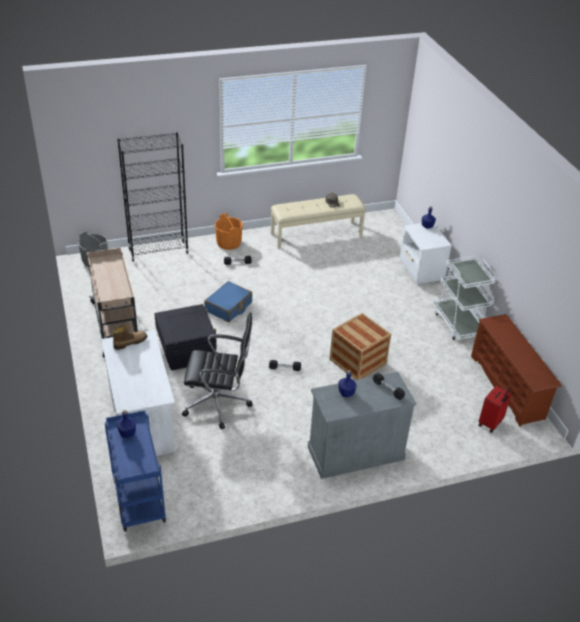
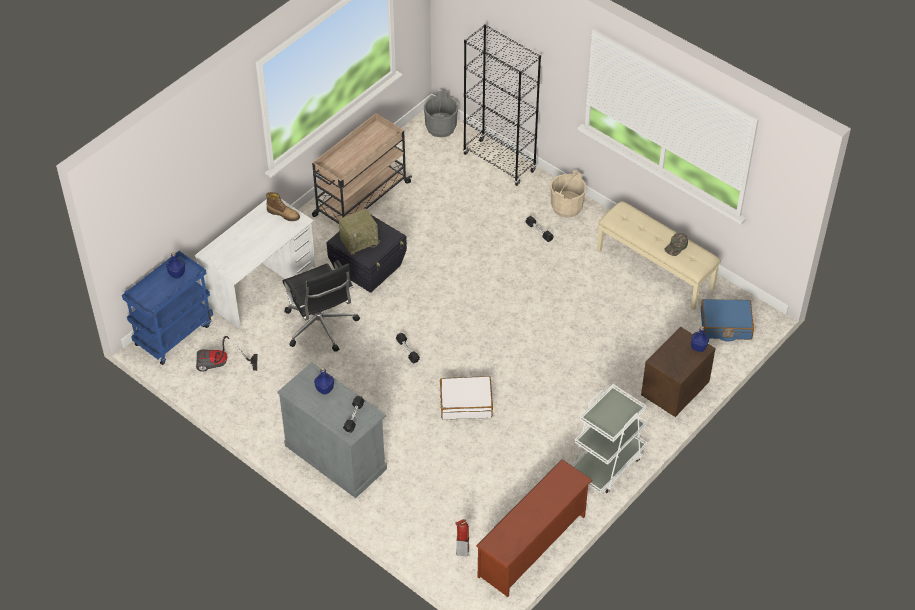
camera: 60 degrees right, 10 degrees up
blue suitcase [204,281,252,322] -> blue suitcase moved to [701,299,754,341]
orange bucket [215,213,243,250] -> beige bucket [550,170,586,218]
crate [330,313,391,380] -> white suitcase [440,376,493,420]
white nightstand [400,223,452,284] -> brown nightstand [641,327,716,417]
red suitcase [478,385,512,433] -> fire extinguisher [455,519,470,556]
none -> vacuum cleaner [196,336,258,372]
none -> radio [338,208,380,255]

